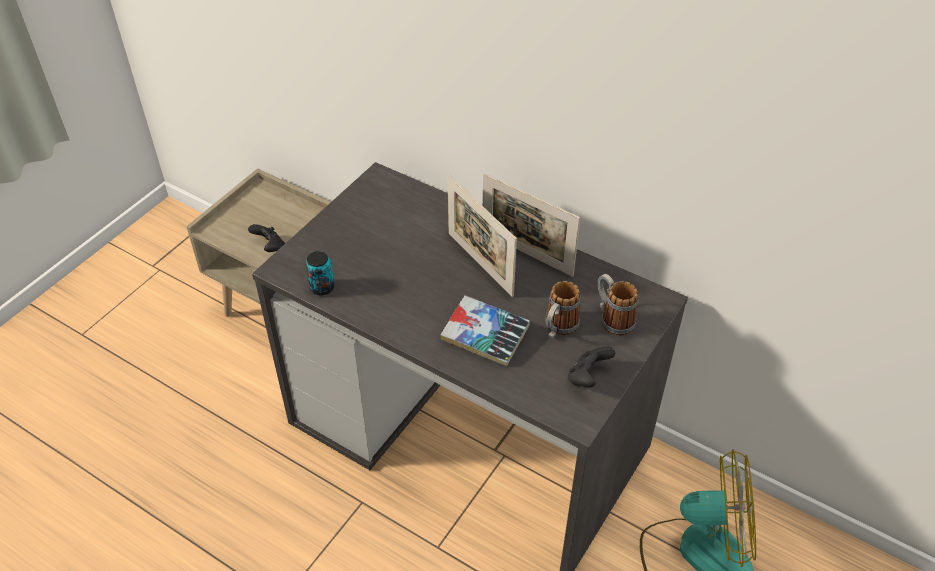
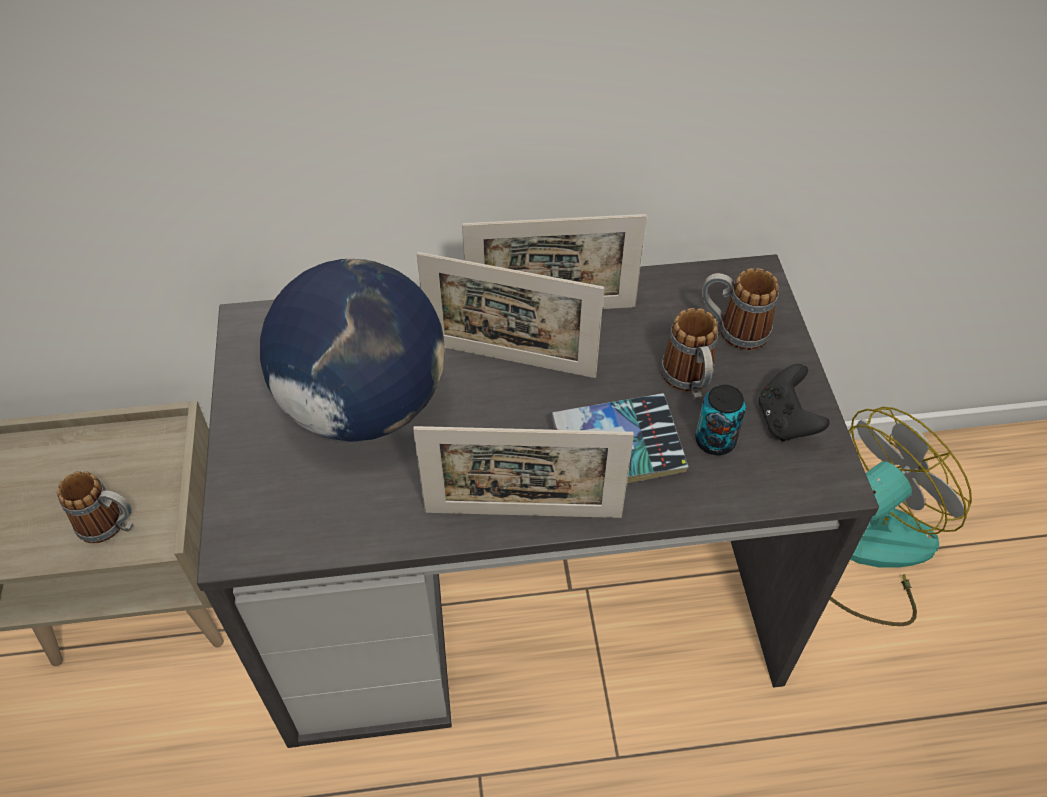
camera: 40 degrees left, 5 degrees up
black game controller [248,224,285,252] -> mug [57,471,133,543]
can [305,251,334,295] -> can moved to [695,384,746,455]
none -> globe [260,259,445,442]
none -> picture frame [413,426,634,518]

